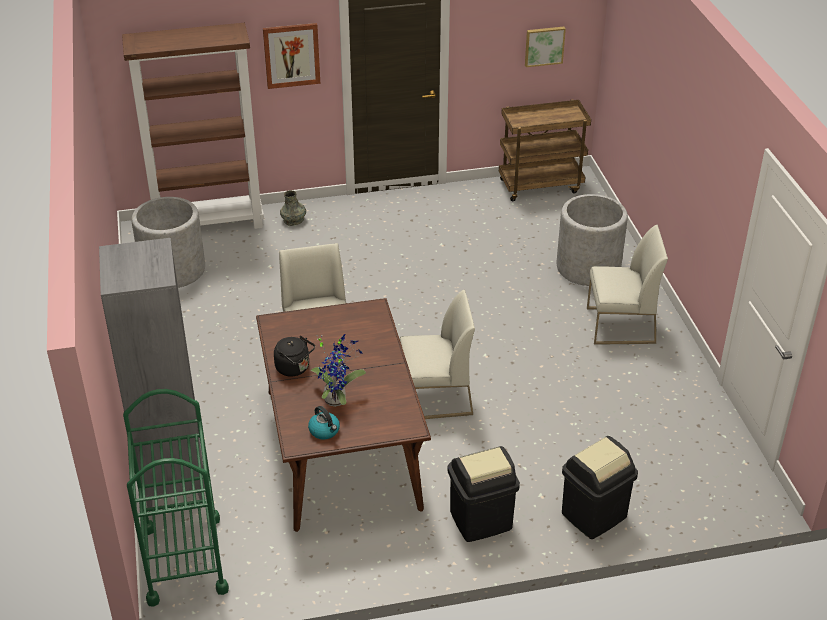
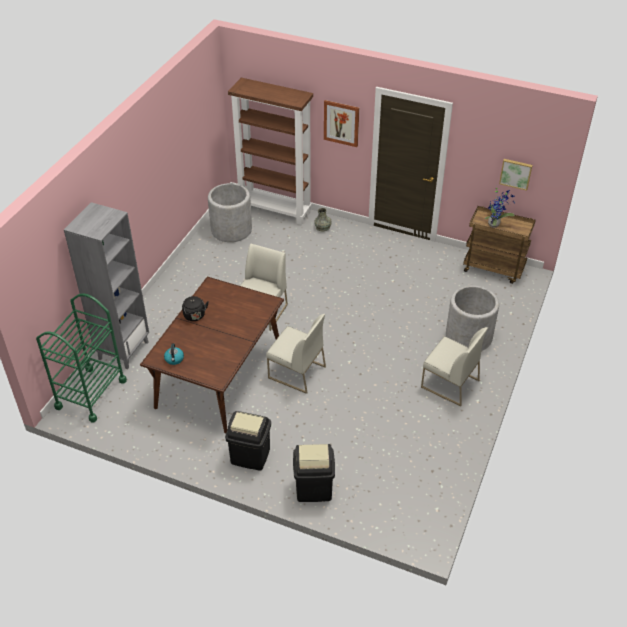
camera: 35 degrees right, 5 degrees up
potted plant [311,334,366,407] -> potted plant moved to [485,186,515,228]

